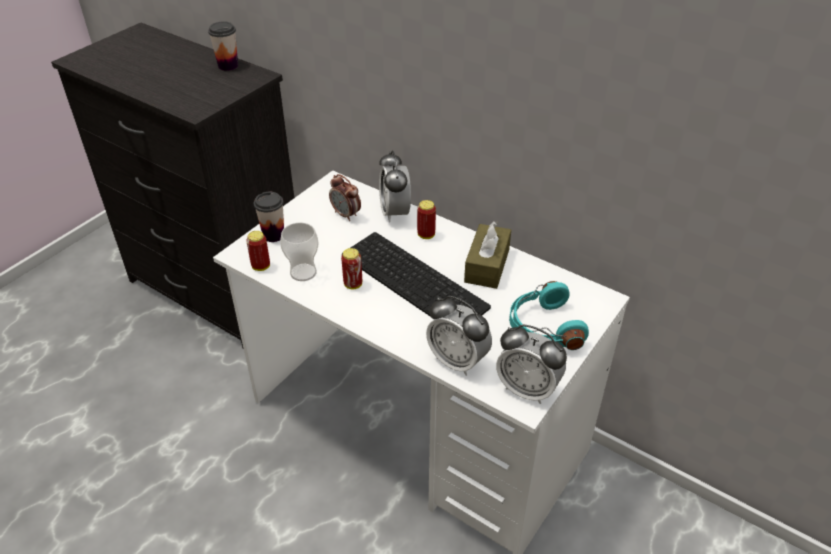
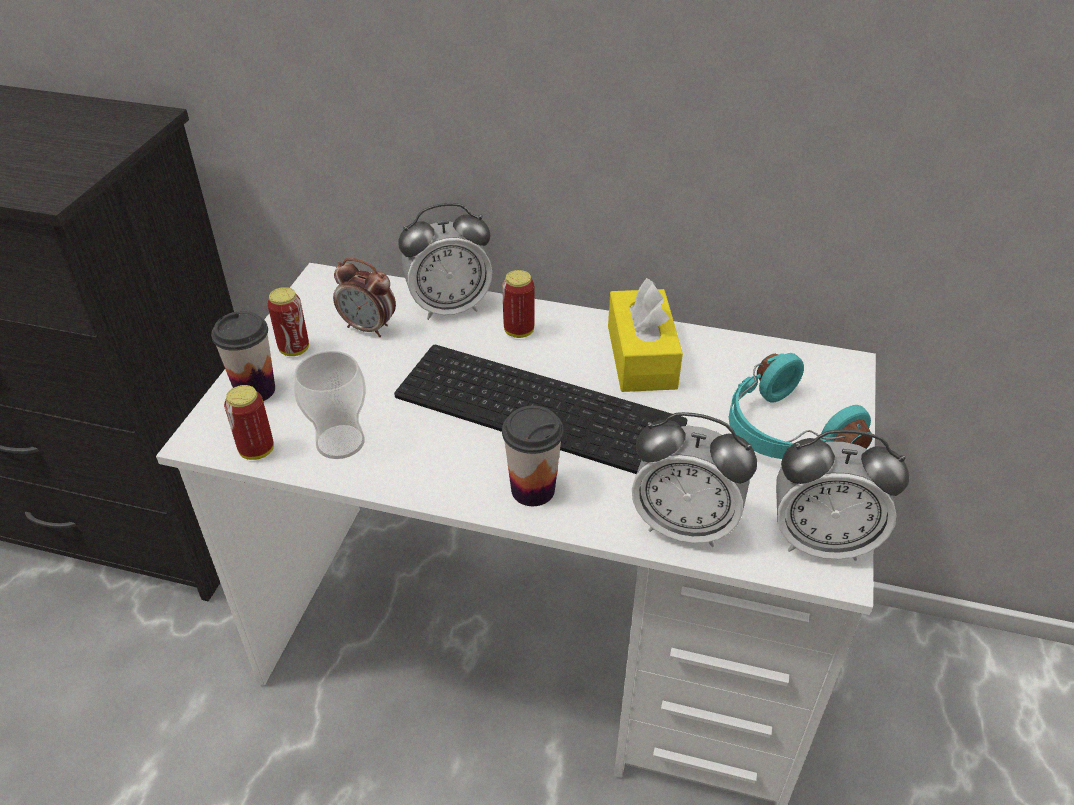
camera: 20 degrees left, 0 degrees up
cup [208,21,238,71] -> cup moved to [502,406,564,506]
can [341,248,362,289] -> can moved to [267,287,309,356]
alarm clock [379,151,411,223] -> alarm clock turned 75 degrees counterclockwise [399,203,492,320]
brown tissue box [464,221,511,289] -> yellow tissue box [608,278,683,392]

